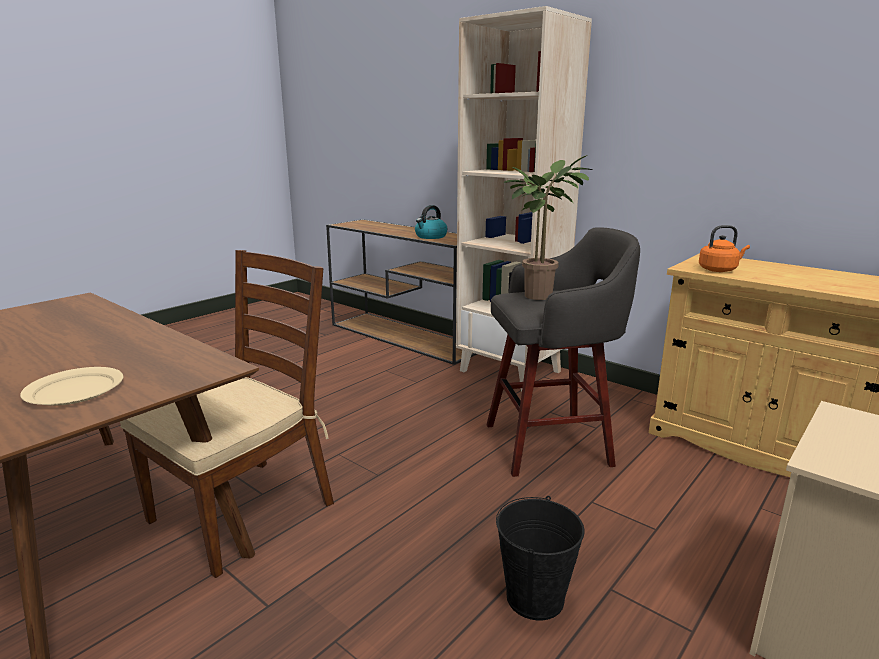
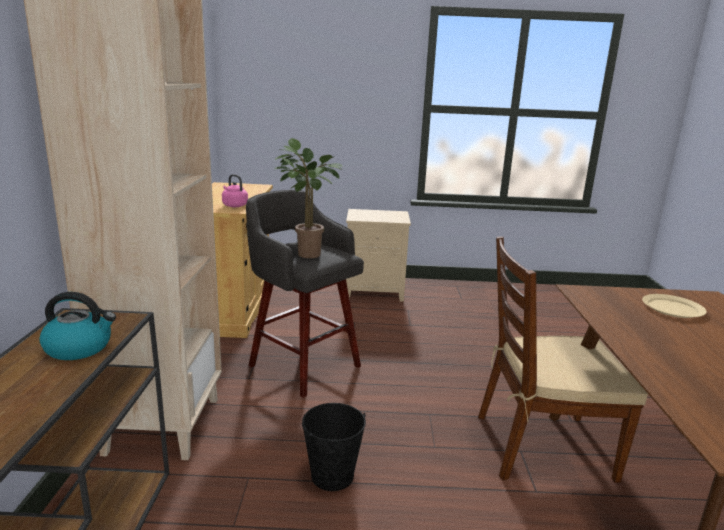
camera: 130 degrees left, 0 degrees up
black bucket [496,496,585,620] -> black bucket moved to [302,403,366,491]
orange kettle [699,225,750,272] -> pink kettle [222,174,248,207]

